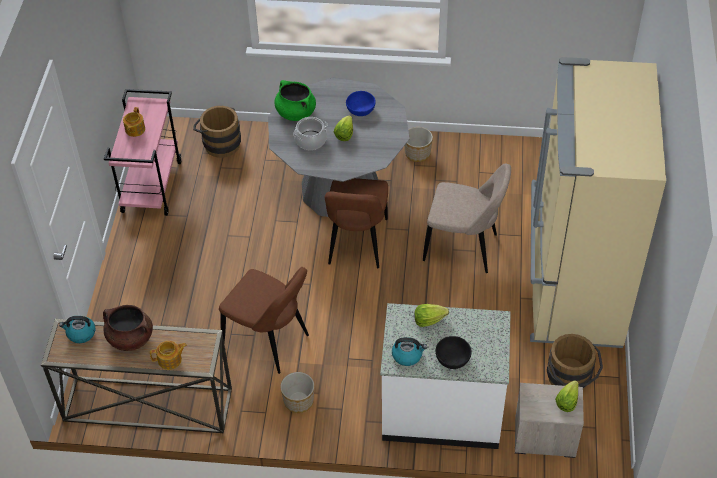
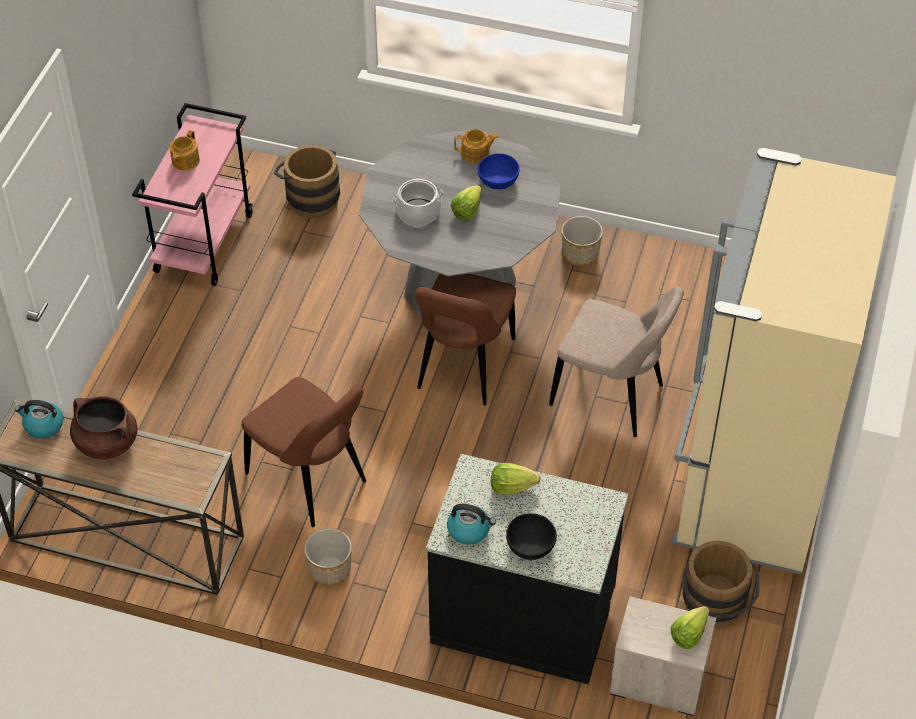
camera: 10 degrees right, 0 degrees up
teapot [150,341,187,370] -> teapot moved to [454,129,499,164]
green cooking pot [274,80,316,121] -> none
white counter [380,303,511,449] -> black counter [426,454,629,684]

